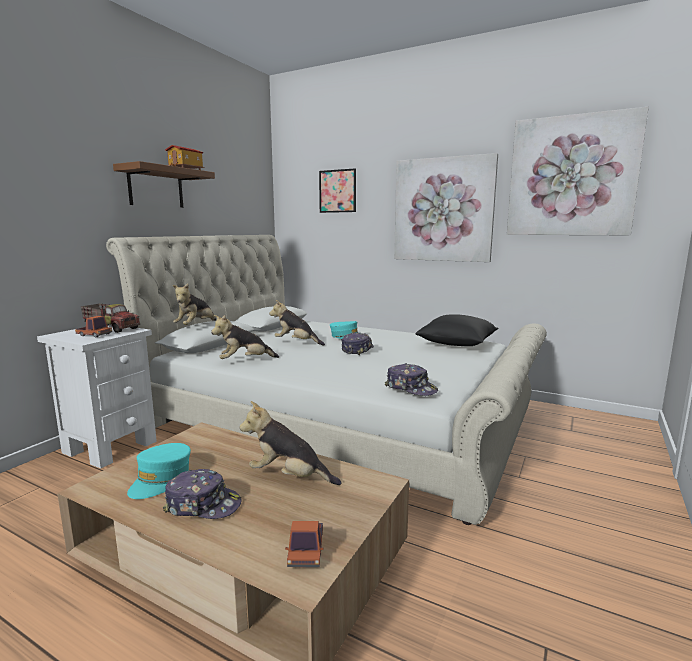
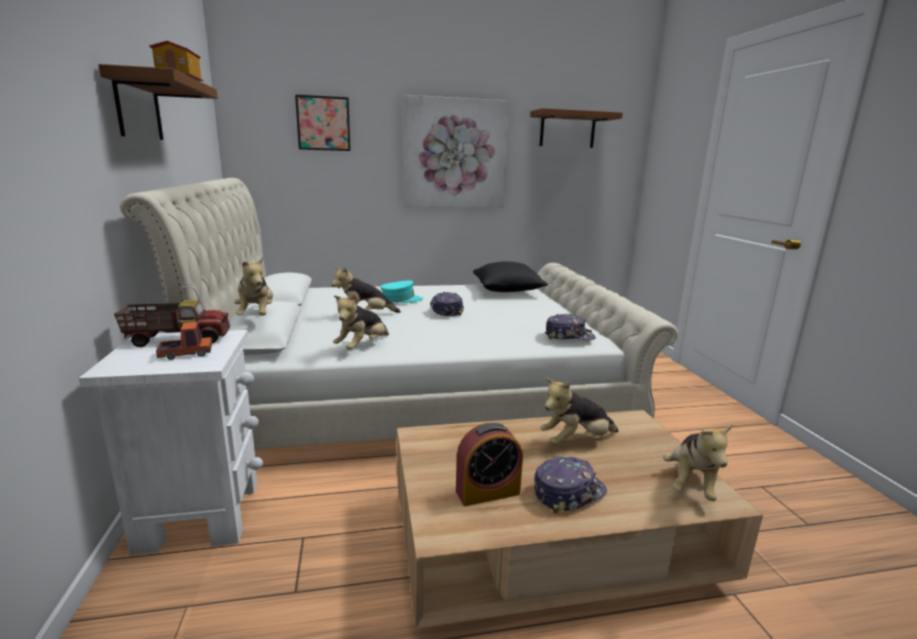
camera: 40 degrees left, 5 degrees up
turquoise cap [127,443,191,499] -> alarm clock [456,423,523,506]
toy truck [285,521,324,567] -> plush toy [663,424,733,501]
picture [507,107,649,235] -> brown shelf [530,108,623,148]

